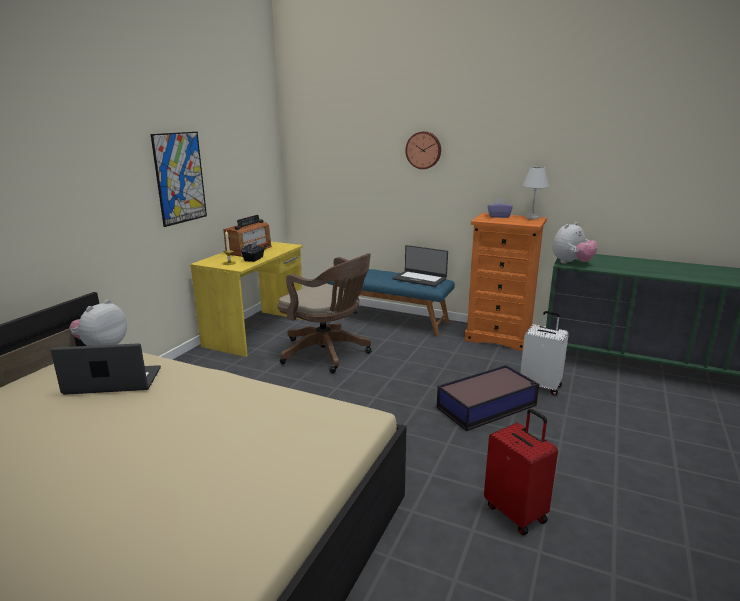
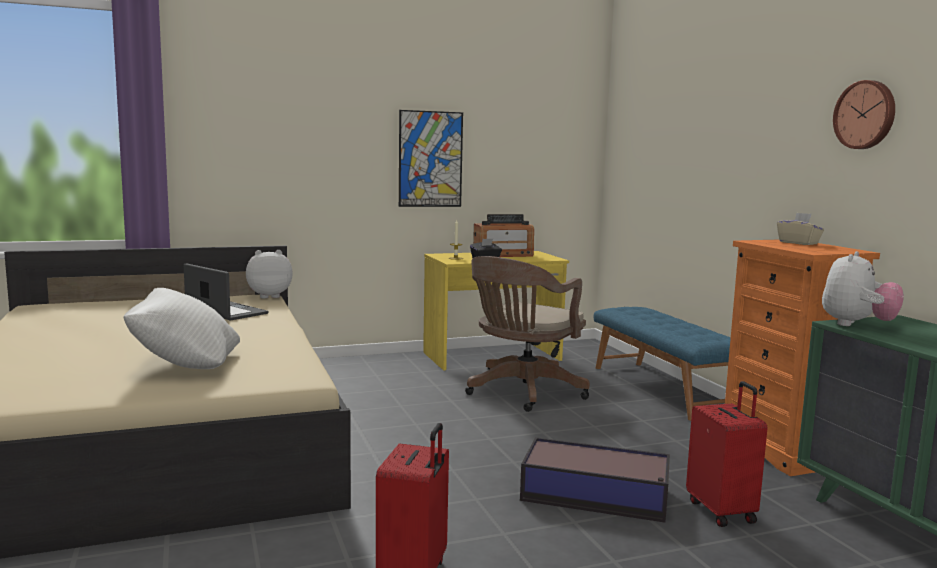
camera: 45 degrees right, 10 degrees down
brown office chair [277,253,372,373] -> brown office chair turned 45 degrees clockwise [465,256,590,412]
laptop [393,245,448,287] -> none
wall clock [405,131,441,169] -> wall clock moved to [833,80,895,149]
purple tissue box [487,198,513,218] -> beige tissue box [777,213,824,245]
white suitcase [520,311,569,395] -> red suitcase [686,381,767,527]
white table lamp [522,167,549,219] -> none
plush toy [552,222,598,264] -> plush toy turned 60 degrees counterclockwise [822,251,904,326]
none -> white pillow [123,288,240,369]

